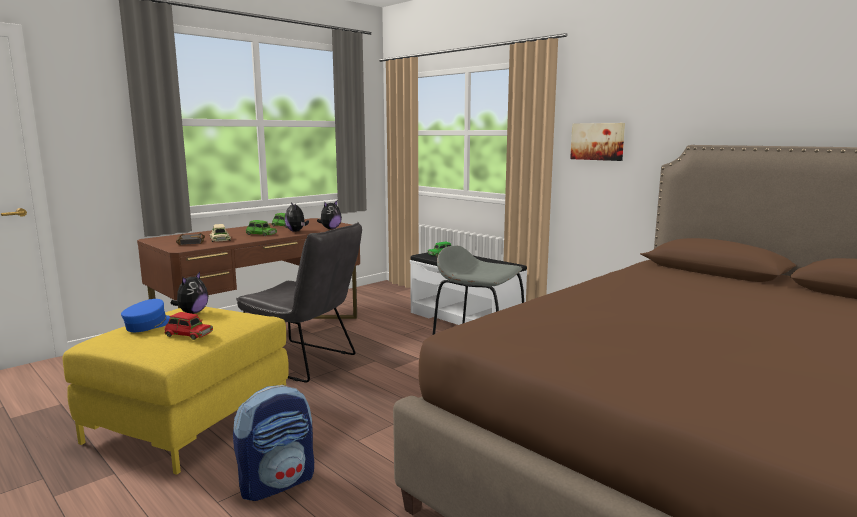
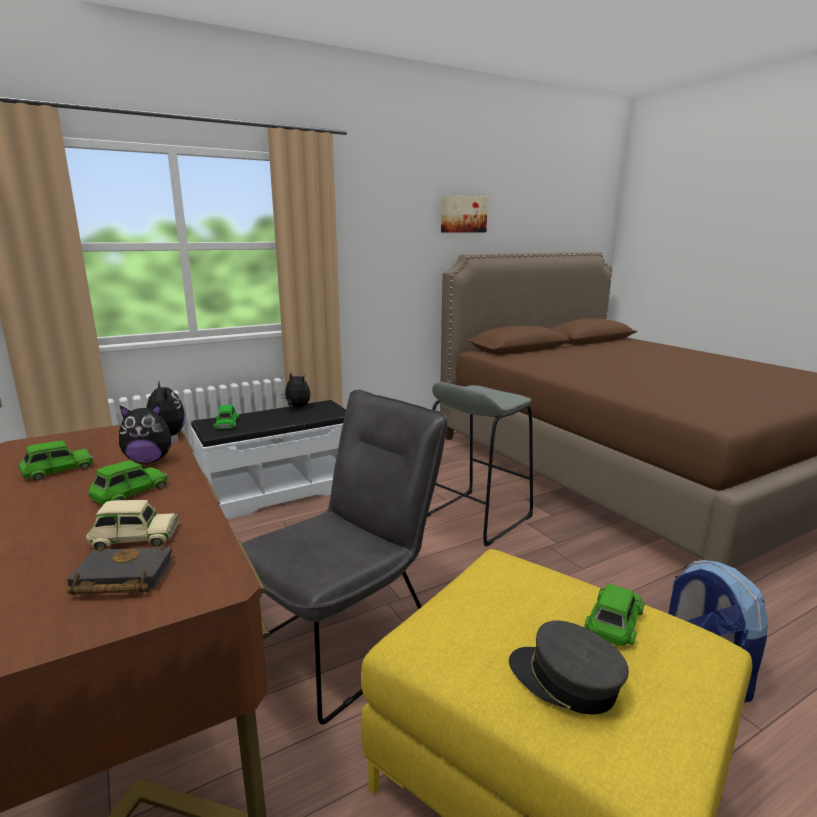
camera: 75 degrees left, 5 degrees up
blue cap [121,299,171,332] -> grey cap [509,621,629,715]
red toy car [164,312,213,340] -> green toy car [584,583,645,646]
plush toy [170,272,208,314] -> plush toy moved to [281,373,310,408]
picture [570,123,625,161] -> picture moved to [441,195,488,233]

